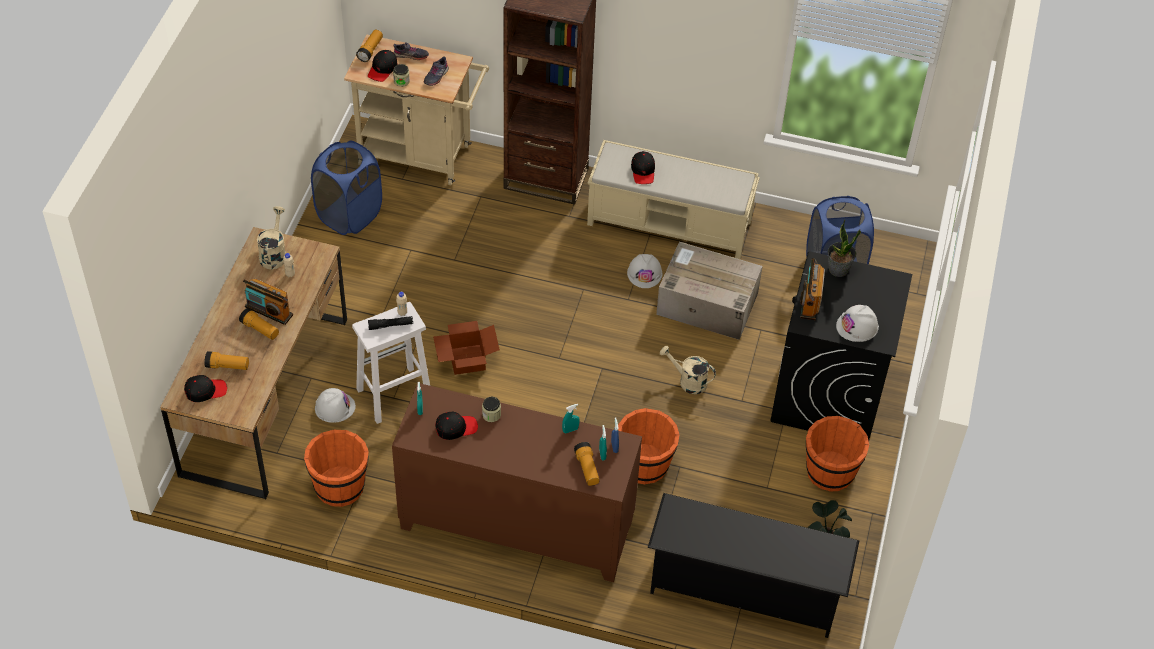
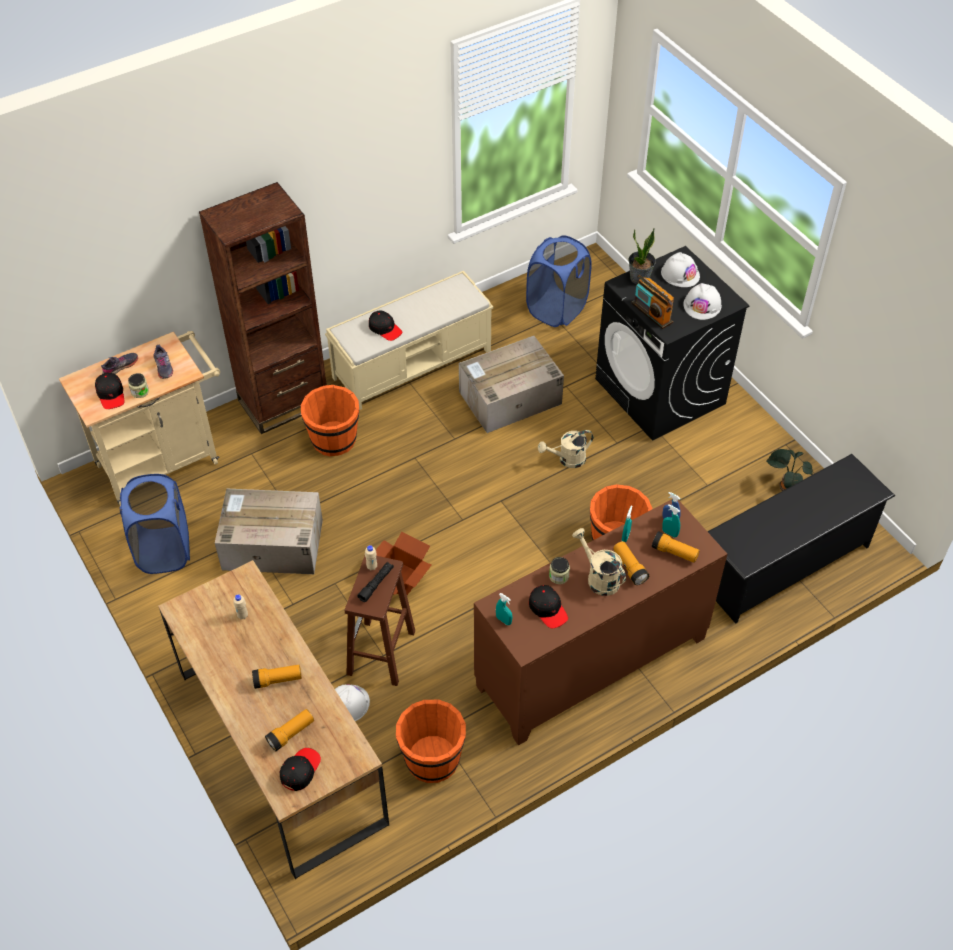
camera: 45 degrees left, 0 degrees up
radio [243,279,293,325] -> none
beige watering can [257,206,286,269] -> beige watering can moved to [572,528,626,596]
white stool [352,302,430,424] -> brown stool [345,556,415,686]
flashlight [356,30,383,62] -> flashlight moved to [613,541,649,585]
black cap [435,412,478,440] -> black cap turned 120 degrees clockwise [529,585,568,629]
white hard hat [627,254,662,288] -> white hard hat moved to [661,252,700,287]
orange bucket [806,416,869,492] -> orange bucket moved to [301,385,359,457]
none -> cardboard box [215,488,323,574]

